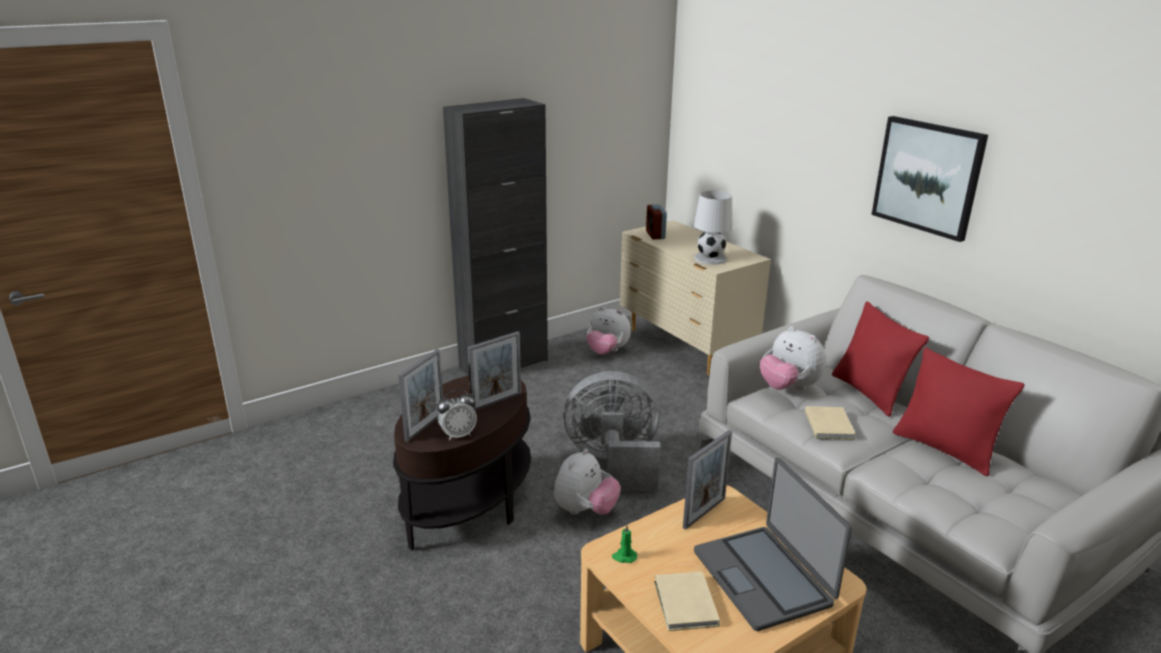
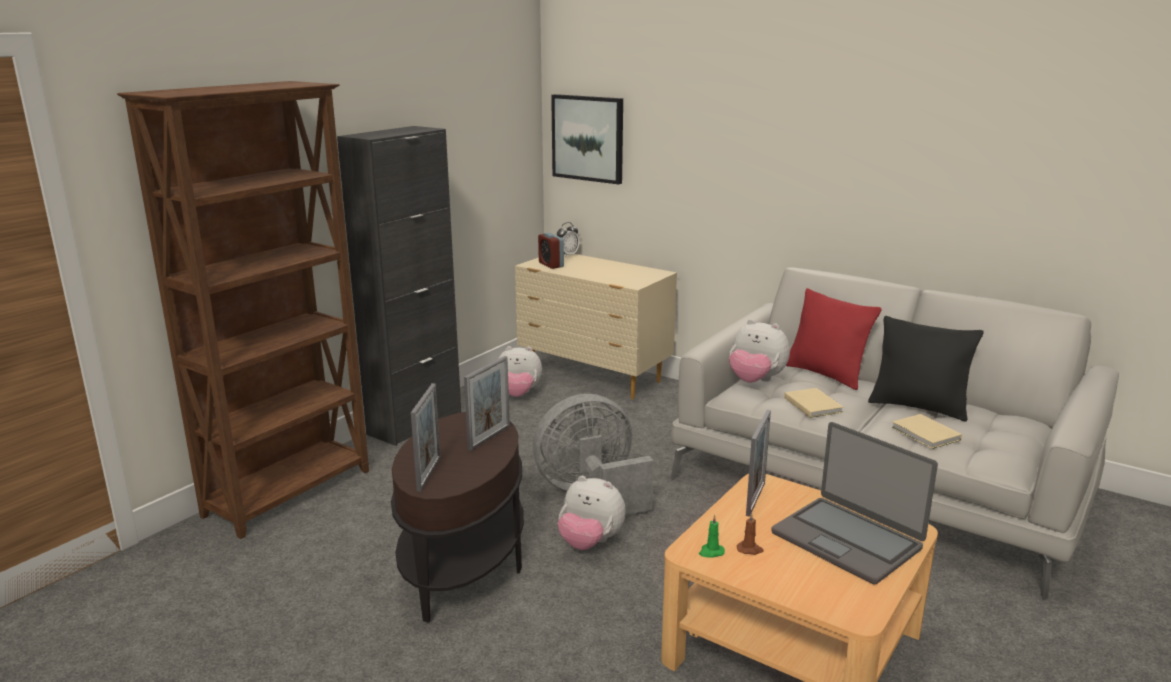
camera: 20 degrees left, 5 degrees down
alarm clock [437,390,477,441] -> alarm clock moved to [557,222,579,257]
plush toy [554,449,621,515] -> plush toy turned 105 degrees clockwise [558,476,626,550]
beige book [654,571,720,631] -> beige book moved to [891,414,962,449]
white table lamp [694,191,733,265] -> none
picture [872,116,988,242] -> picture moved to [551,94,623,185]
red pillow [893,347,1025,476] -> black pillow [868,316,984,421]
none -> brown bookcase [117,81,369,539]
none -> brown candle [737,513,764,555]

